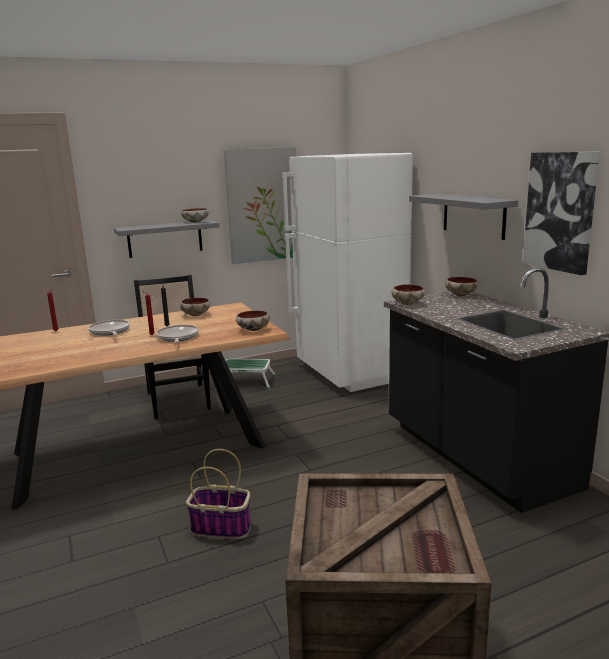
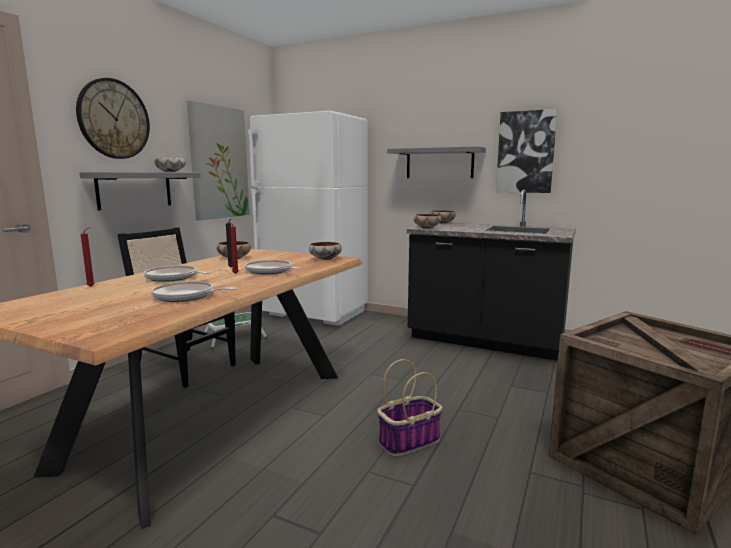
camera: 40 degrees left, 5 degrees down
none -> wall clock [76,78,150,159]
none -> frying pan [151,281,237,302]

